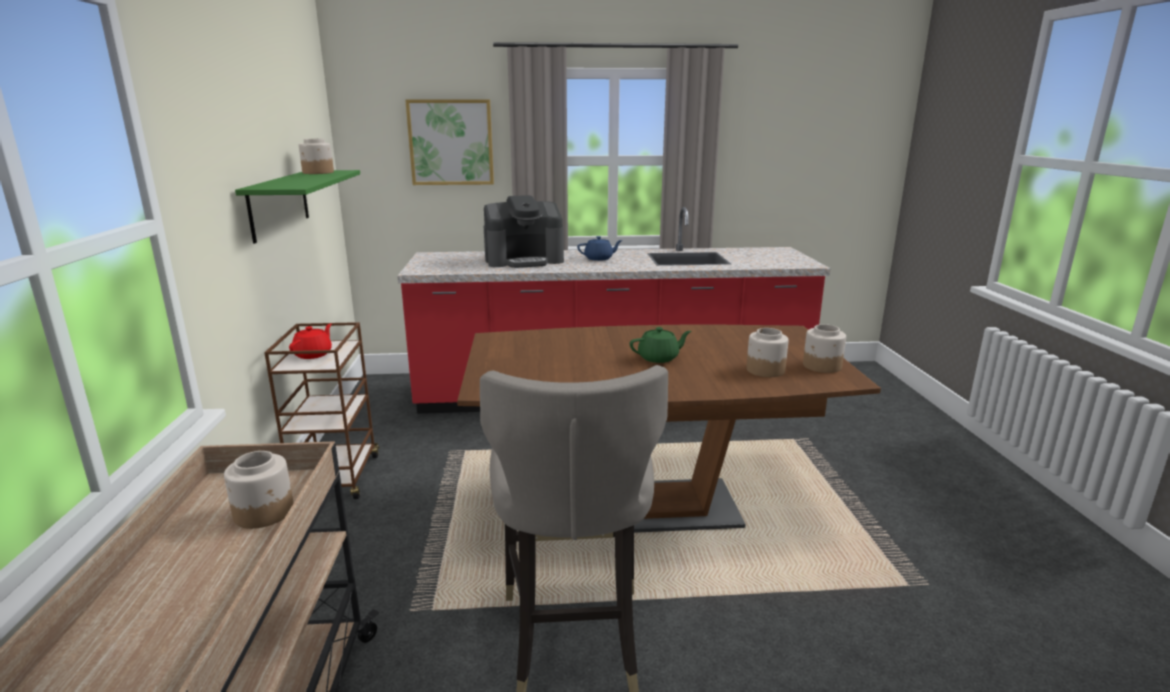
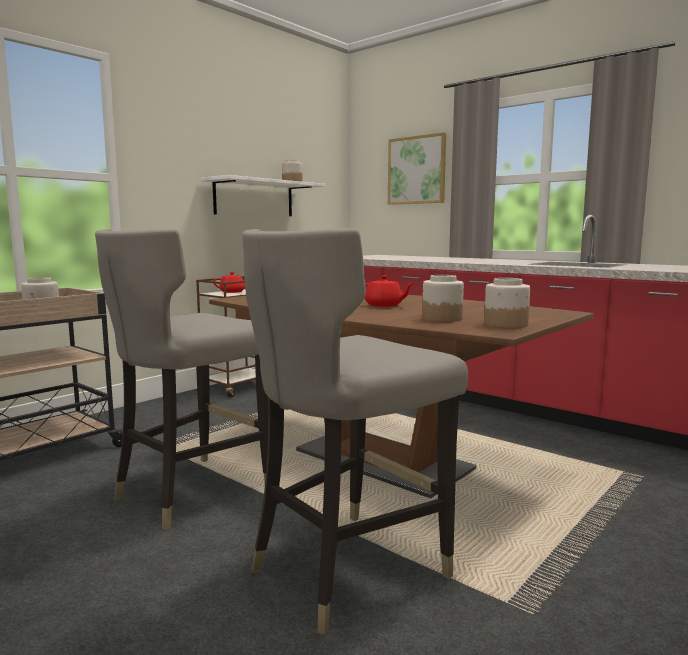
camera: 45 degrees right, 10 degrees down
green shelf [235,170,360,243] -> white shelf [201,175,325,216]
coffee machine [484,195,564,268] -> none
blue teapot [577,236,623,261] -> none
green teapot [630,327,691,363] -> red teapot [365,275,415,307]
none -> grey stool [242,228,468,635]

